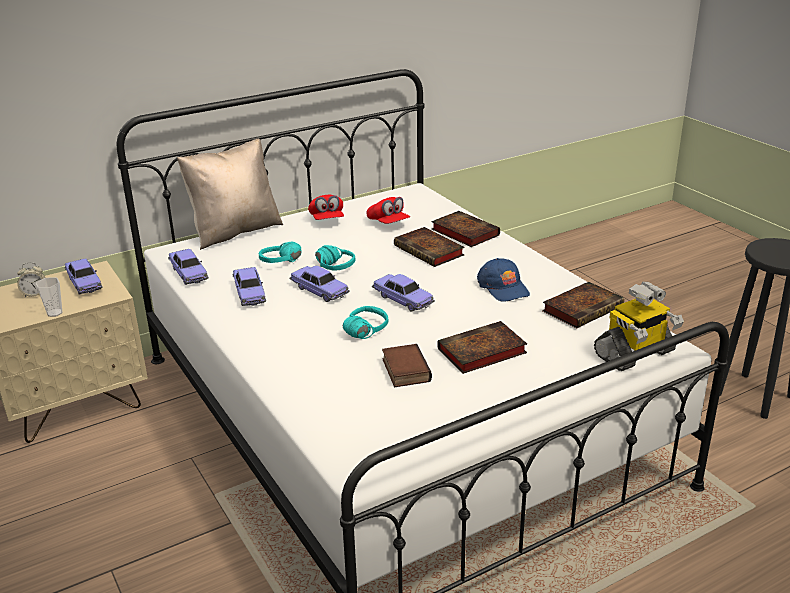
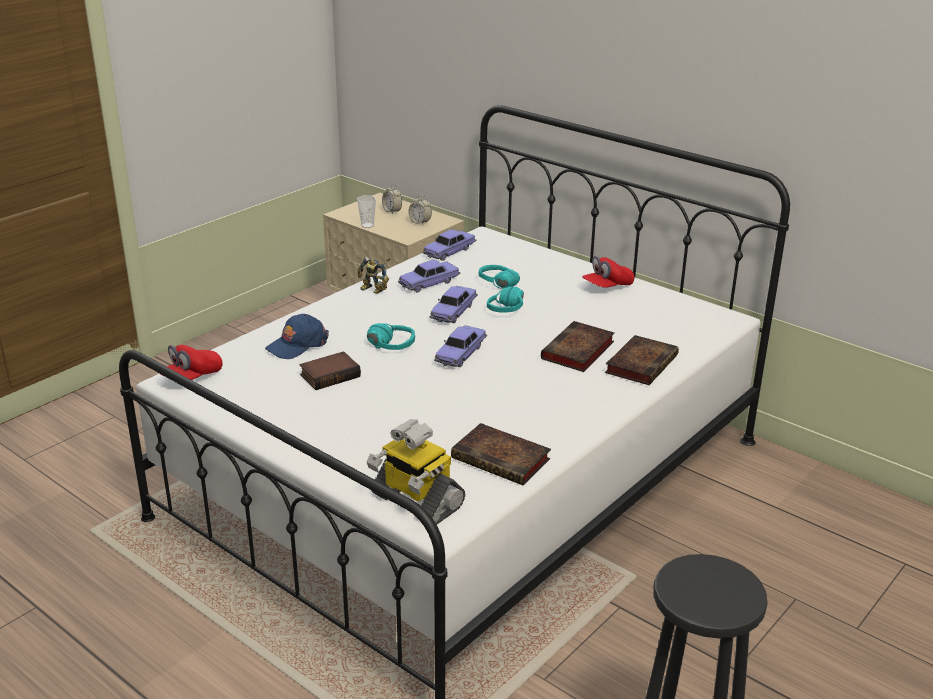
camera: 70 degrees right, 0 degrees up
toy car [65,258,103,295] -> alarm clock [408,195,432,225]
beige pillow [177,139,283,250] -> none
red cap [367,197,410,224] -> red cap moved to [159,345,223,380]
book [437,321,527,374] -> none
blue cap [477,258,530,302] -> blue cap moved to [265,314,329,359]
none -> toy robot [358,256,389,294]

